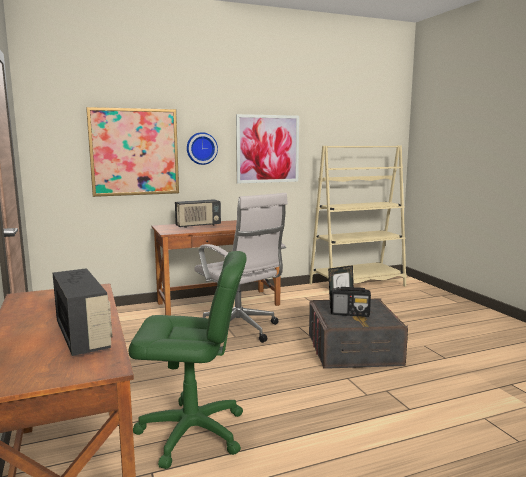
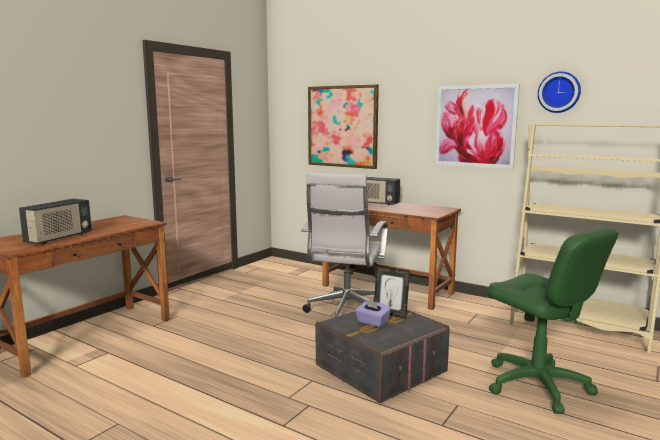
camera: 55 degrees right, 0 degrees up
green office chair [129,251,247,469] -> green office chair moved to [487,228,618,414]
wall clock [187,132,218,165] -> wall clock moved to [538,71,581,113]
radio [331,287,371,317] -> purple tissue box [355,299,391,327]

